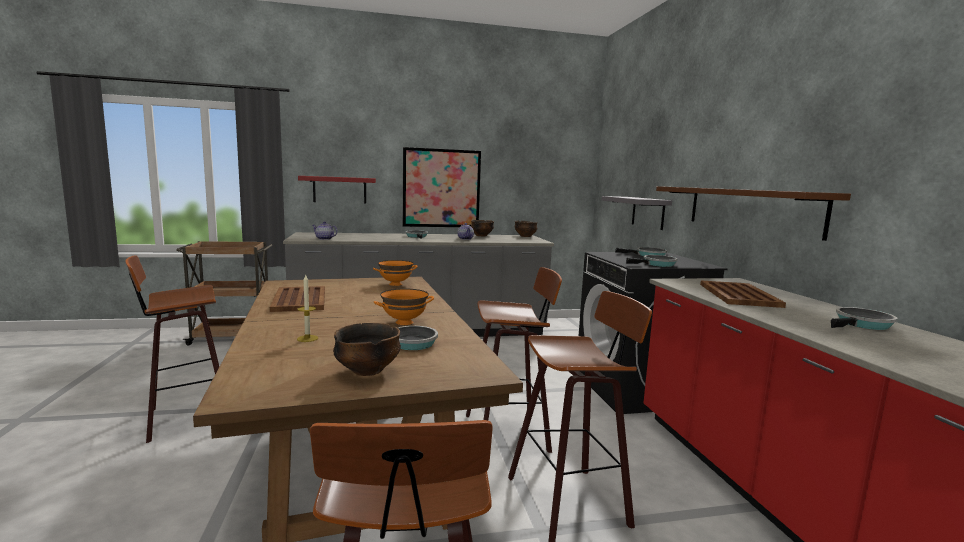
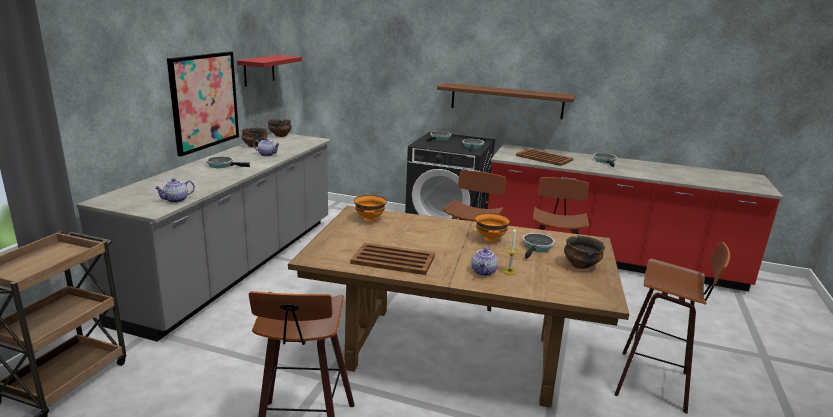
camera: 60 degrees left, 10 degrees up
red shelf [298,176,376,203] -> red shelf moved to [237,55,302,86]
grey shelf [602,196,672,230] -> none
none -> teapot [471,246,498,276]

